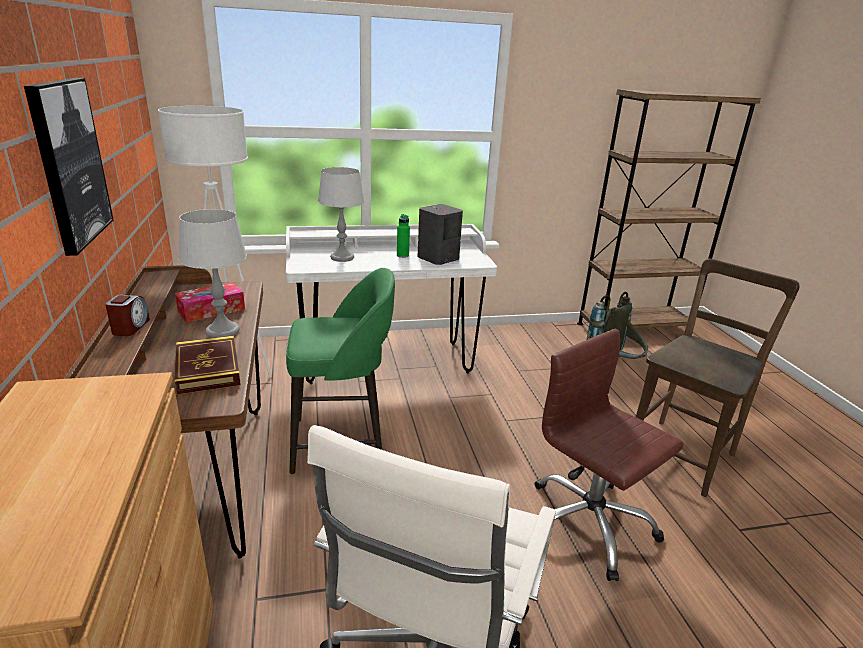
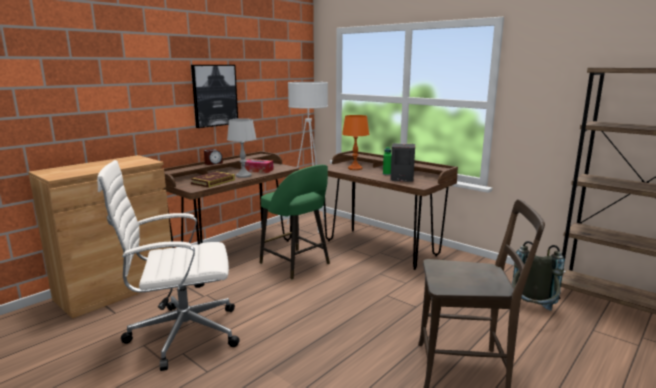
camera: 55 degrees right, 10 degrees down
white desk [286,224,497,384] -> brown desk [324,150,458,270]
grey table lamp [318,167,364,262] -> orange table lamp [342,115,369,170]
brown office chair [535,328,684,581] -> none

